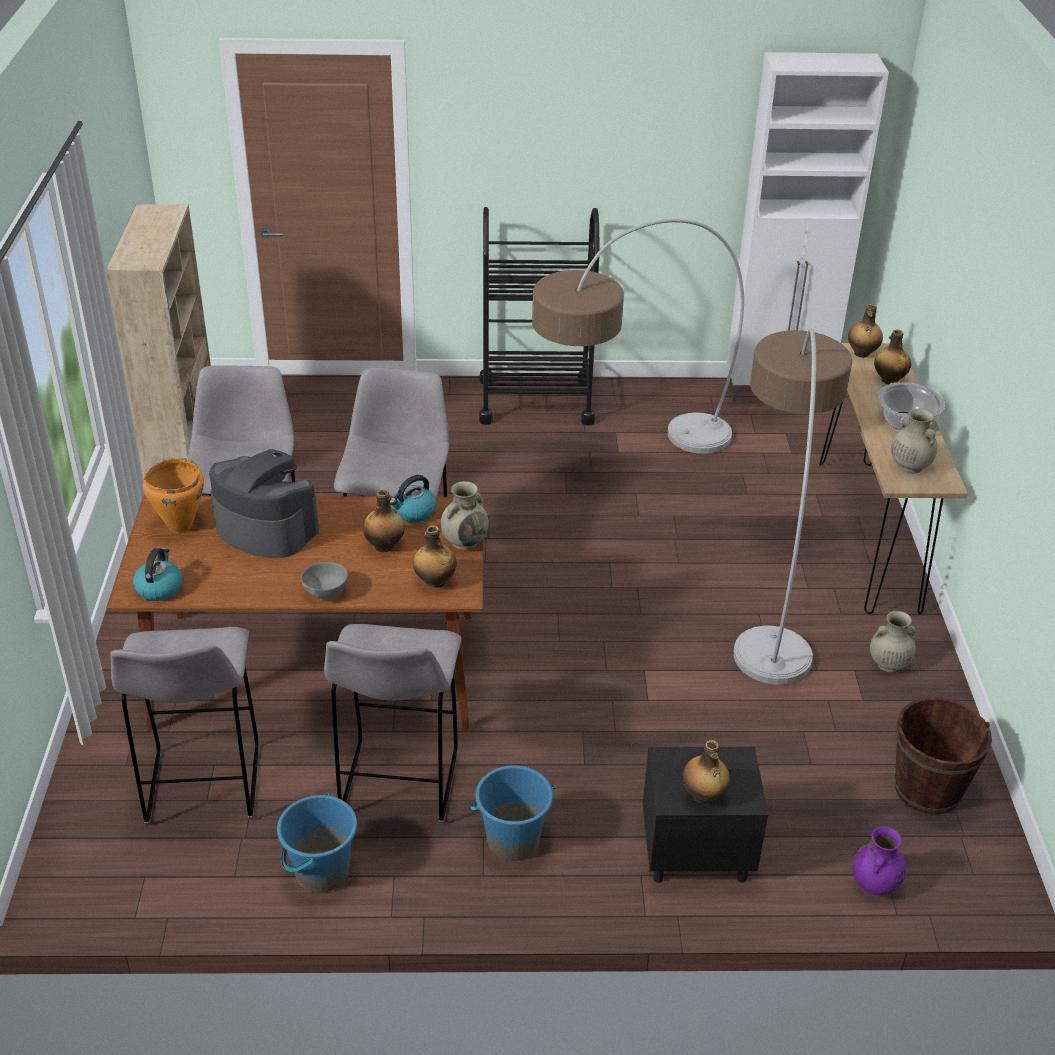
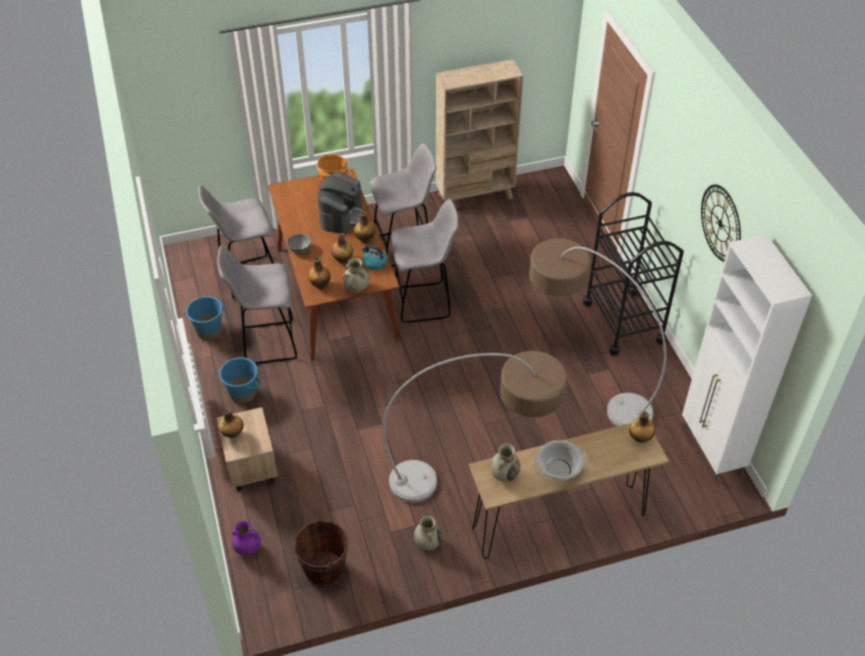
camera: 75 degrees right, 10 degrees up
kettle [133,548,183,601] -> none
black nightstand [642,747,768,883] -> beige nightstand [217,407,278,492]
bottle [874,329,911,384] -> bottle moved to [354,212,375,243]
none -> wall clock [701,185,741,262]

